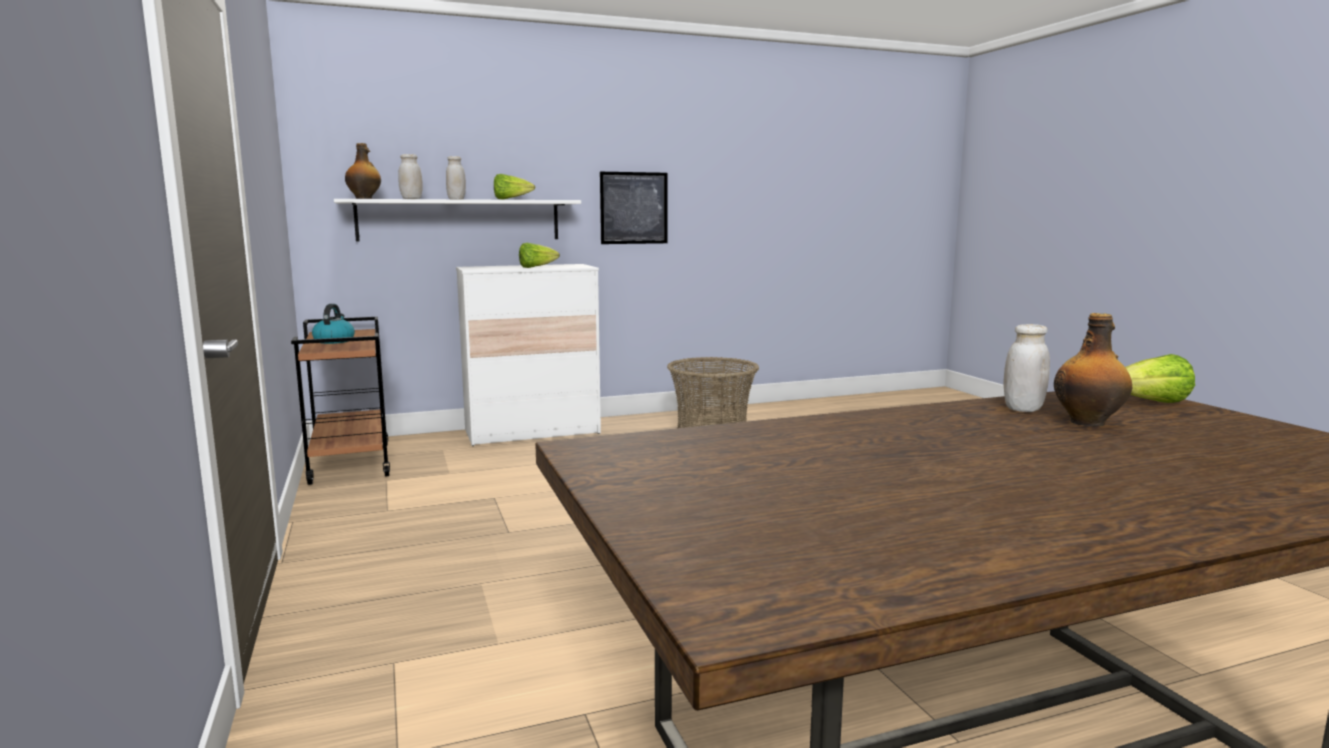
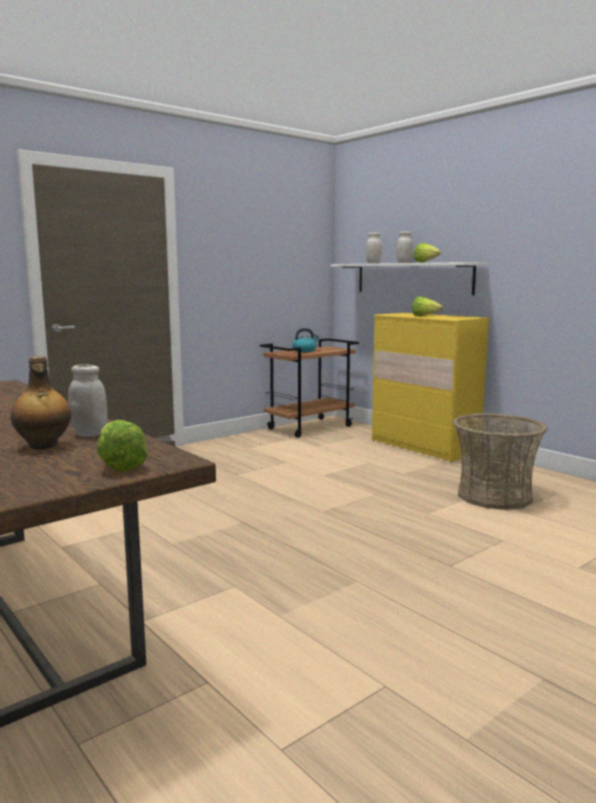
camera: 70 degrees right, 0 degrees up
bottle [345,143,381,199] -> none
white dresser [456,264,601,446] -> yellow dresser [372,313,489,463]
picture [600,172,667,244] -> none

